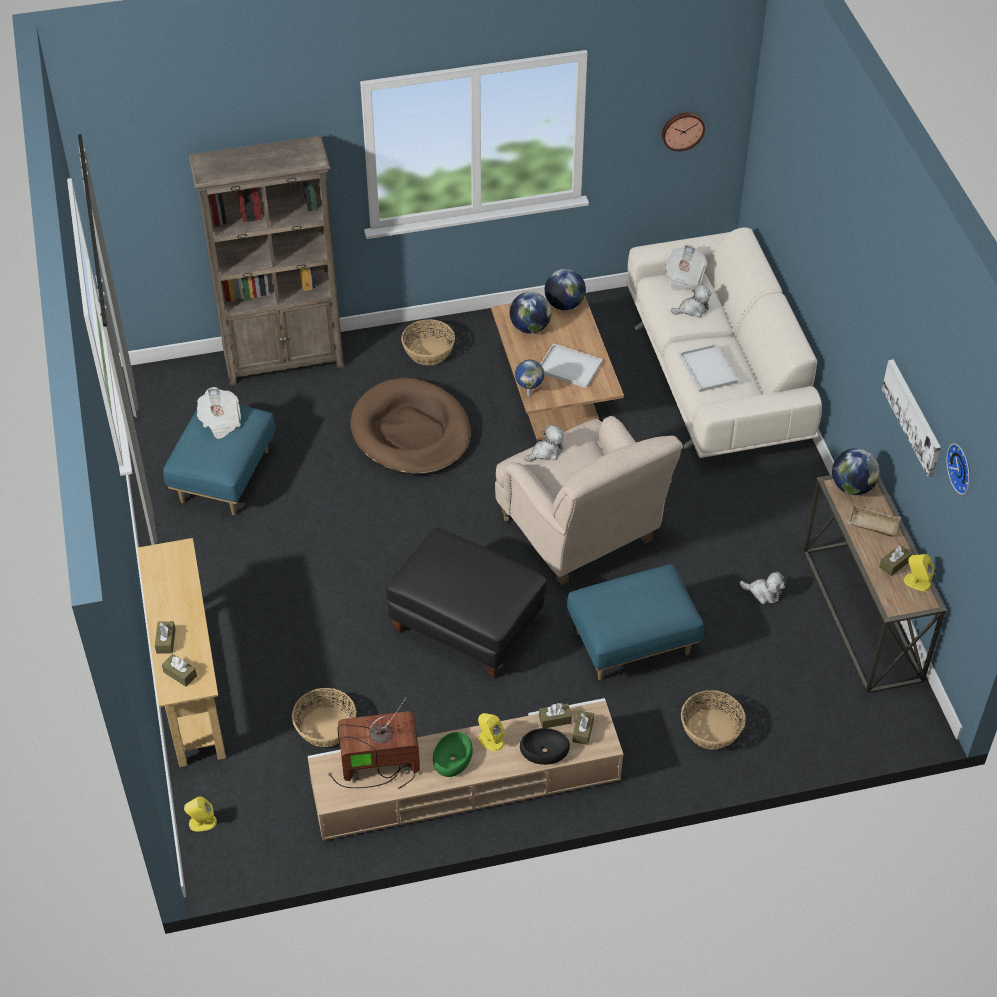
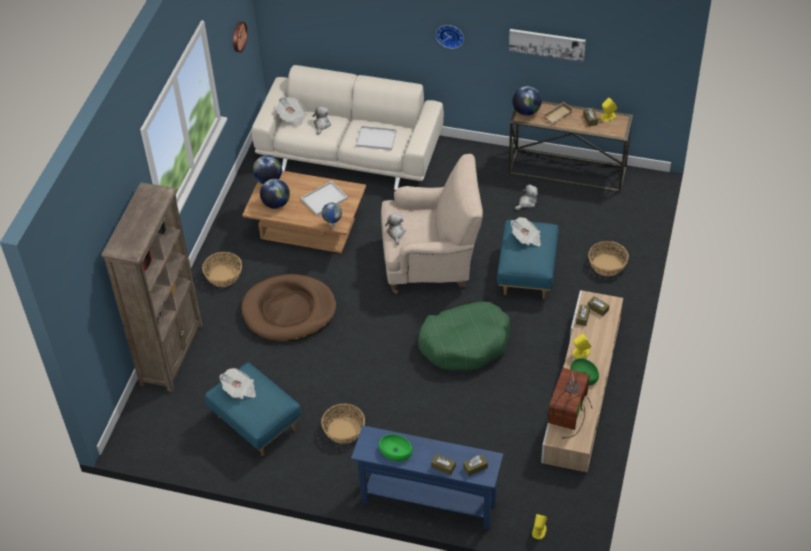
camera: 60 degrees left, 0 degrees up
beige console table [137,538,226,767] -> blue console table [351,425,503,530]
basket [292,688,357,747] -> basket moved to [321,404,365,444]
black ottoman [386,528,547,678] -> green dog bed [418,302,510,371]
black bowl [520,728,570,765] -> none
wall clock [946,444,970,495] -> wall clock moved to [436,25,464,49]
none -> green bowl [379,434,413,462]
none -> newspaper [511,217,541,246]

